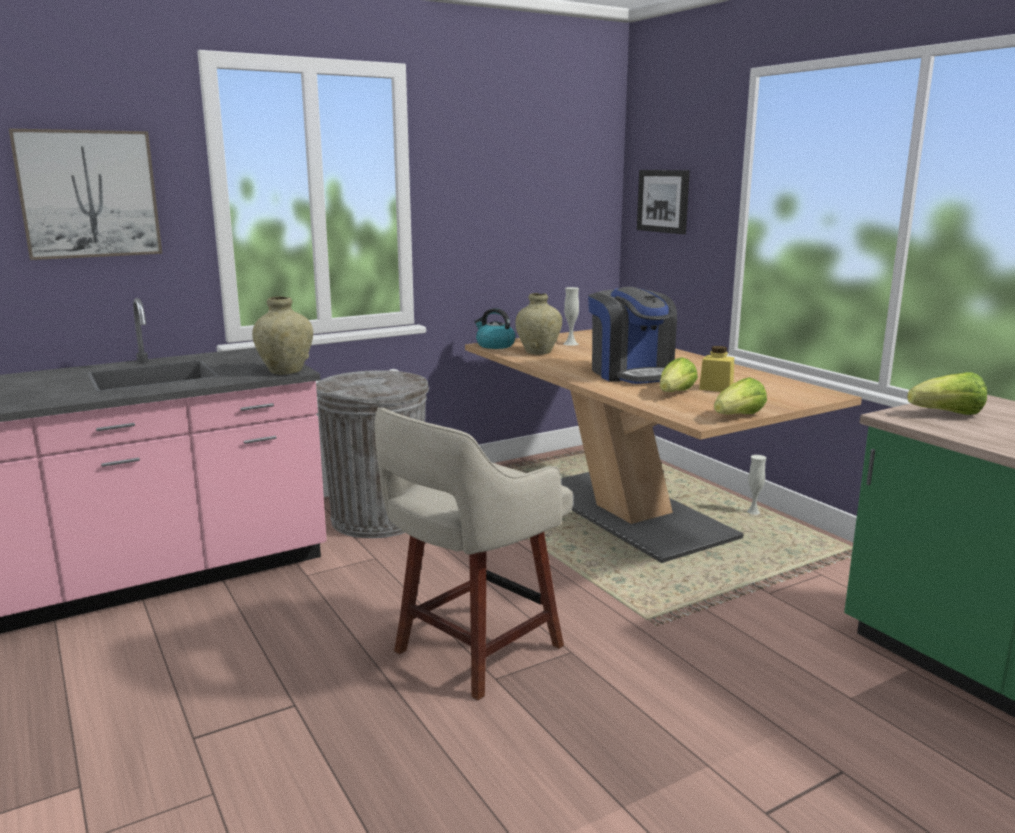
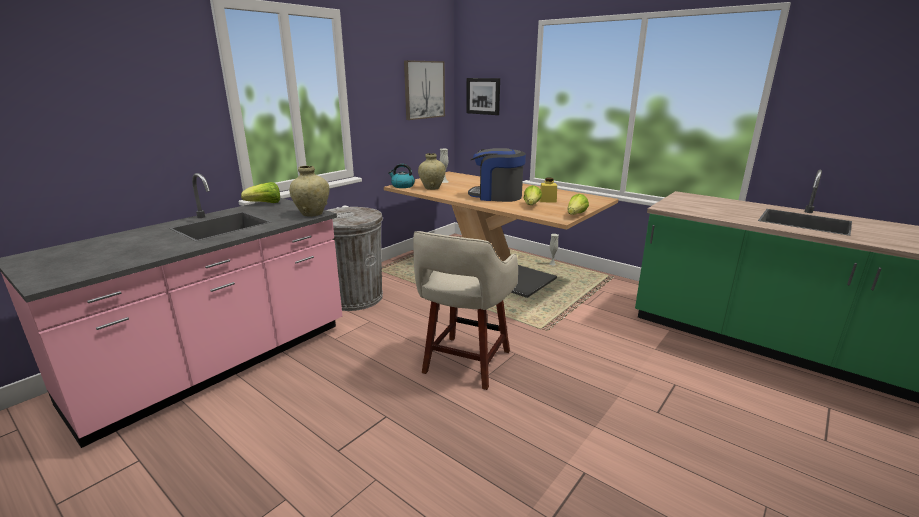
camera: 20 degrees left, 5 degrees up
picture [9,129,162,260] -> picture moved to [404,60,445,120]
coffee machine [588,287,677,384] -> coffee machine turned 150 degrees clockwise [468,148,526,202]
lettuce [907,372,987,415] -> lettuce moved to [241,182,280,203]

